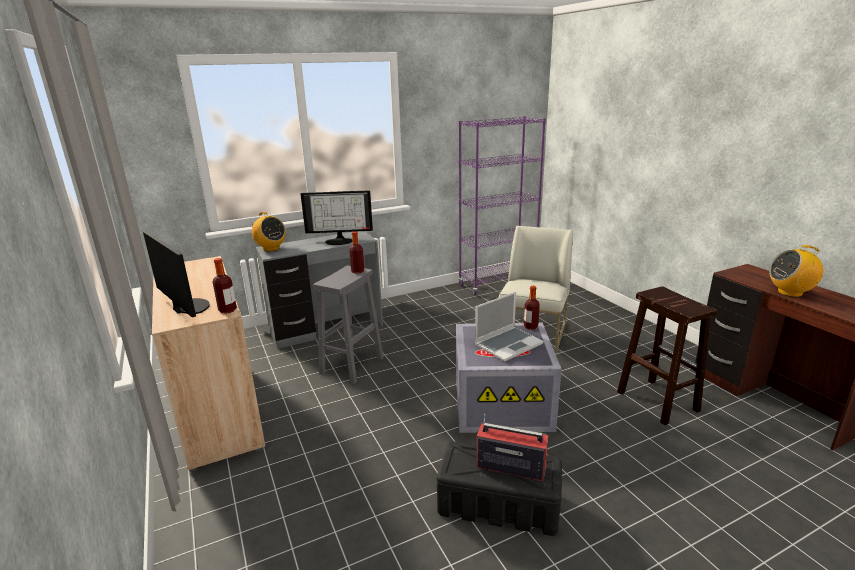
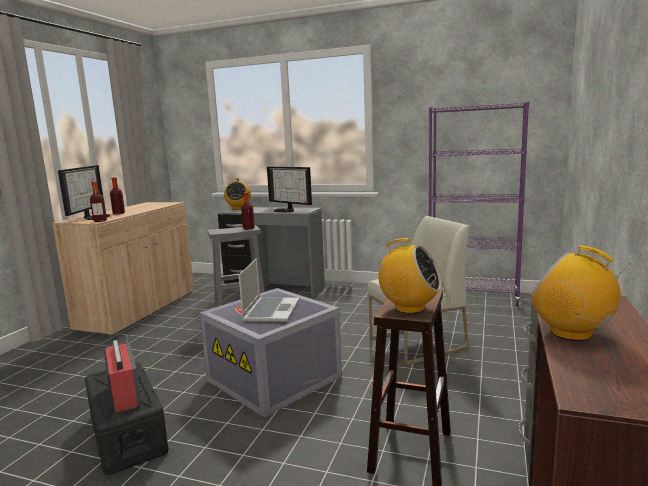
camera: 45 degrees right, 10 degrees down
laptop [475,292,544,362] -> laptop turned 90 degrees counterclockwise [239,258,299,322]
bottle [524,286,540,330] -> bottle moved to [110,177,125,214]
none -> radio [374,238,441,314]

